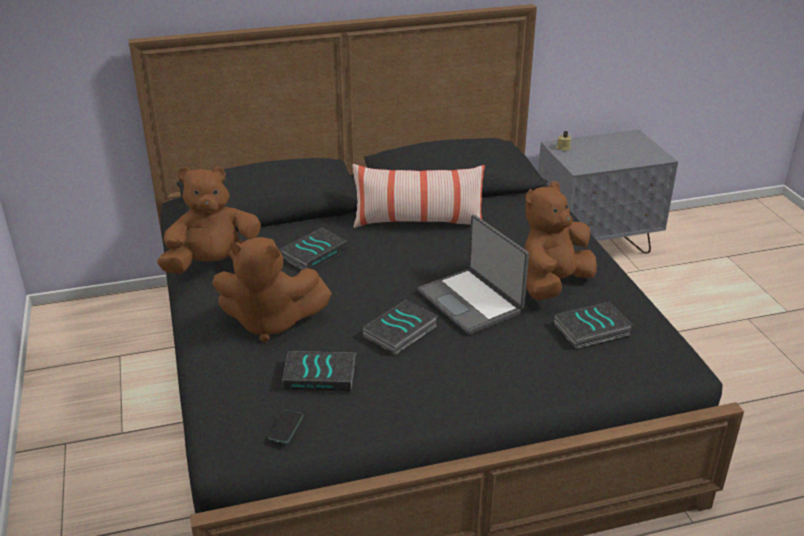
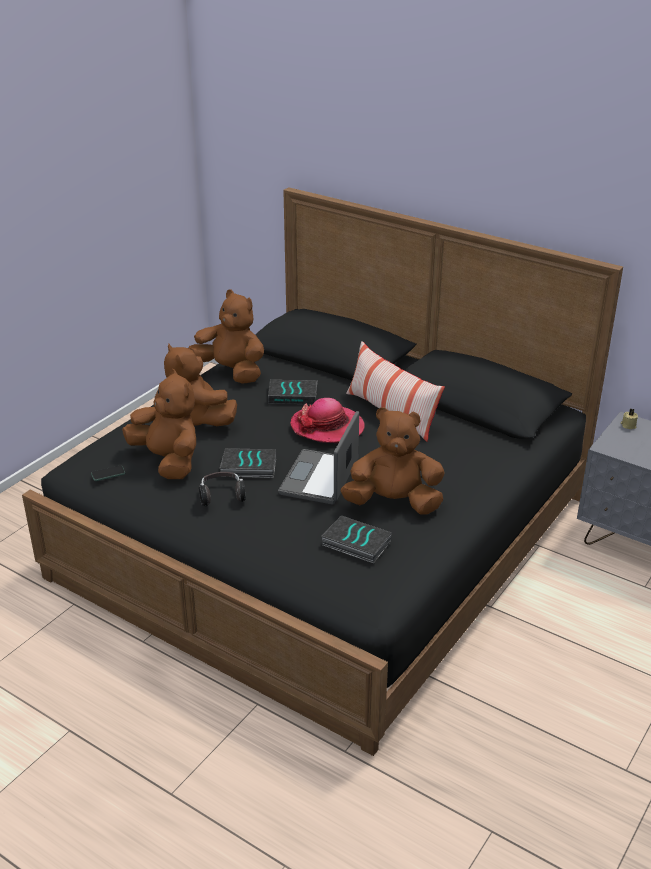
camera: 50 degrees right, 0 degrees up
book [282,351,356,392] -> brown plush toy [122,369,196,479]
none -> headphones [199,472,245,506]
none -> hat [290,398,365,443]

